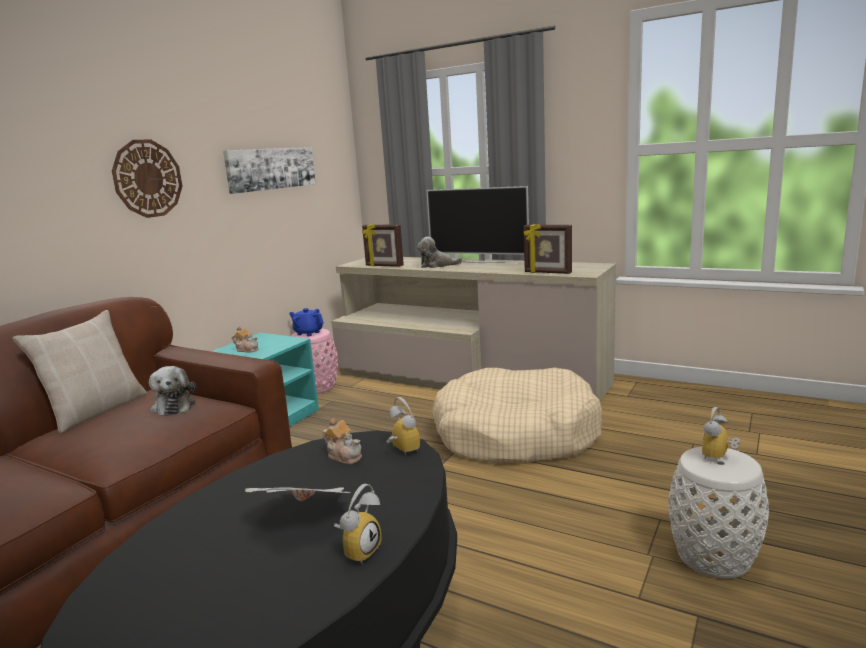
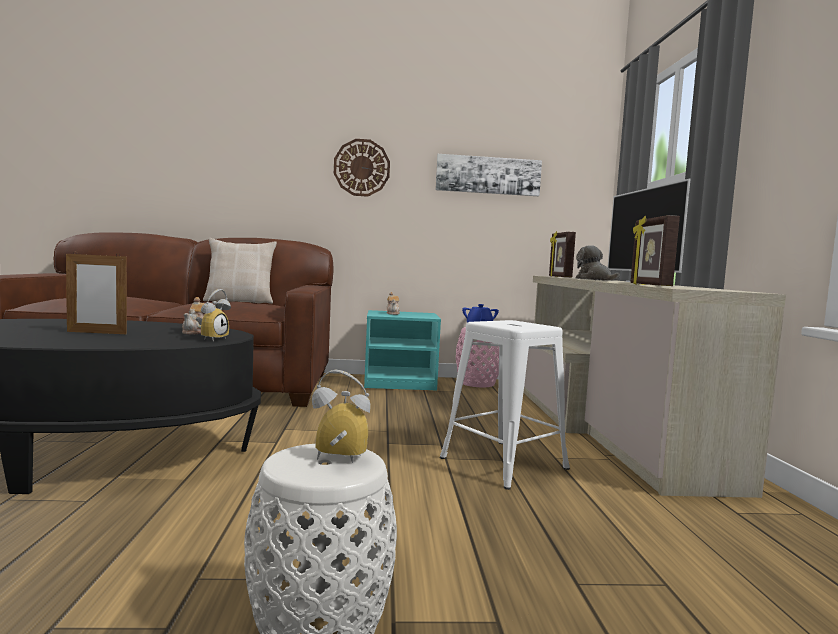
camera: 55 degrees right, 10 degrees down
plush toy [149,366,196,416] -> none
newspaper [245,487,351,501] -> picture frame [66,251,127,334]
alarm clock [334,484,381,564] -> none
beige dog bed [432,368,602,464] -> white stool [440,320,570,490]

